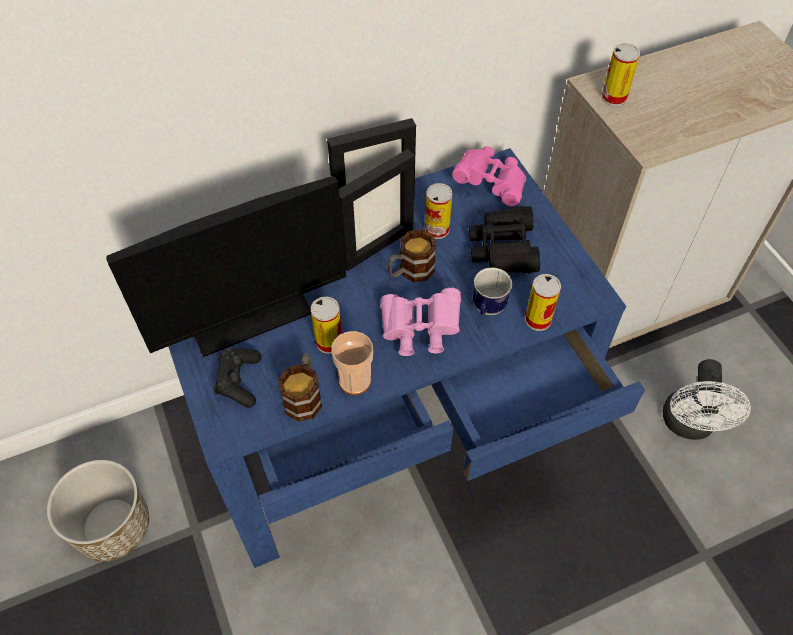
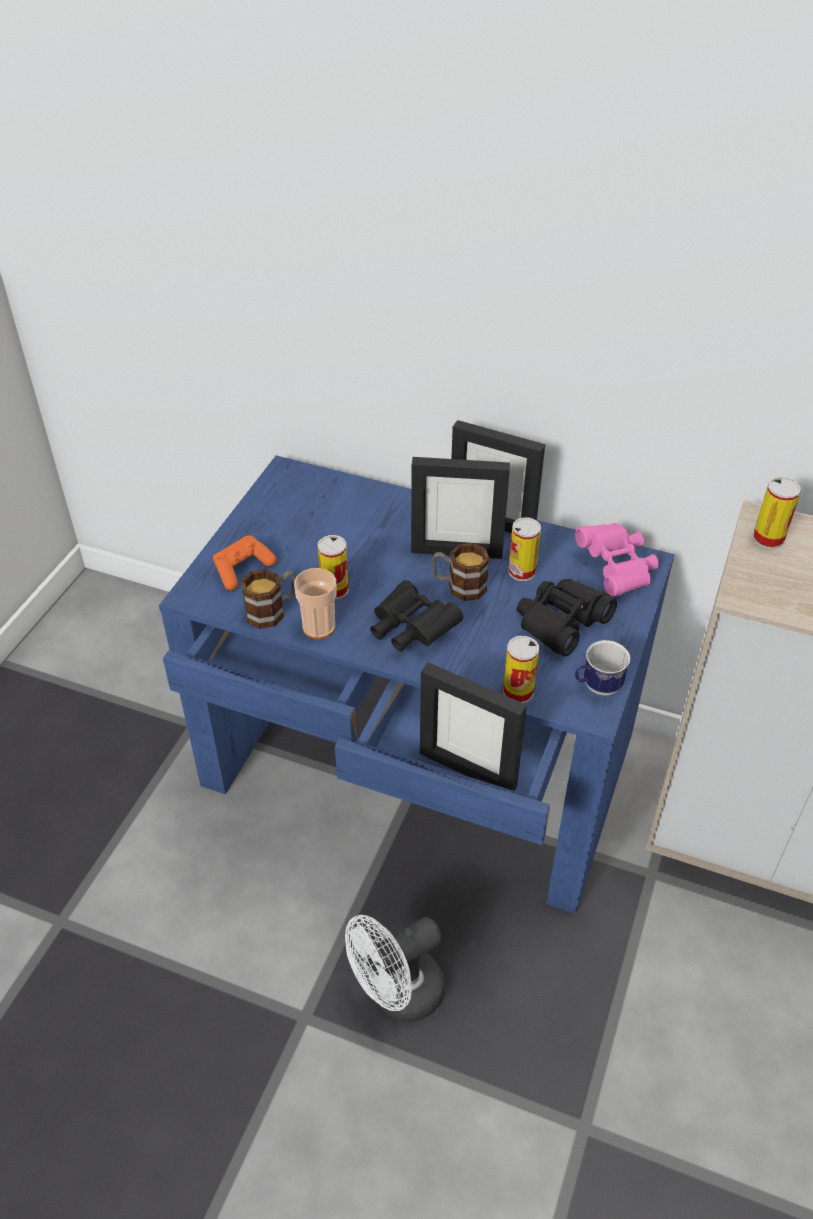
camera: 45 degrees right, 10 degrees down
planter [47,460,149,561] -> none
monitor [106,176,346,357] -> none
black game controller [213,348,261,408] -> orange game controller [213,536,277,591]
pink binoculars [380,288,461,356] -> black binoculars [370,580,463,652]
mug [473,268,513,315] -> mug moved to [575,640,630,696]
white fan [663,359,751,440] -> white fan moved to [345,915,446,1022]
none -> picture frame [420,662,527,791]

